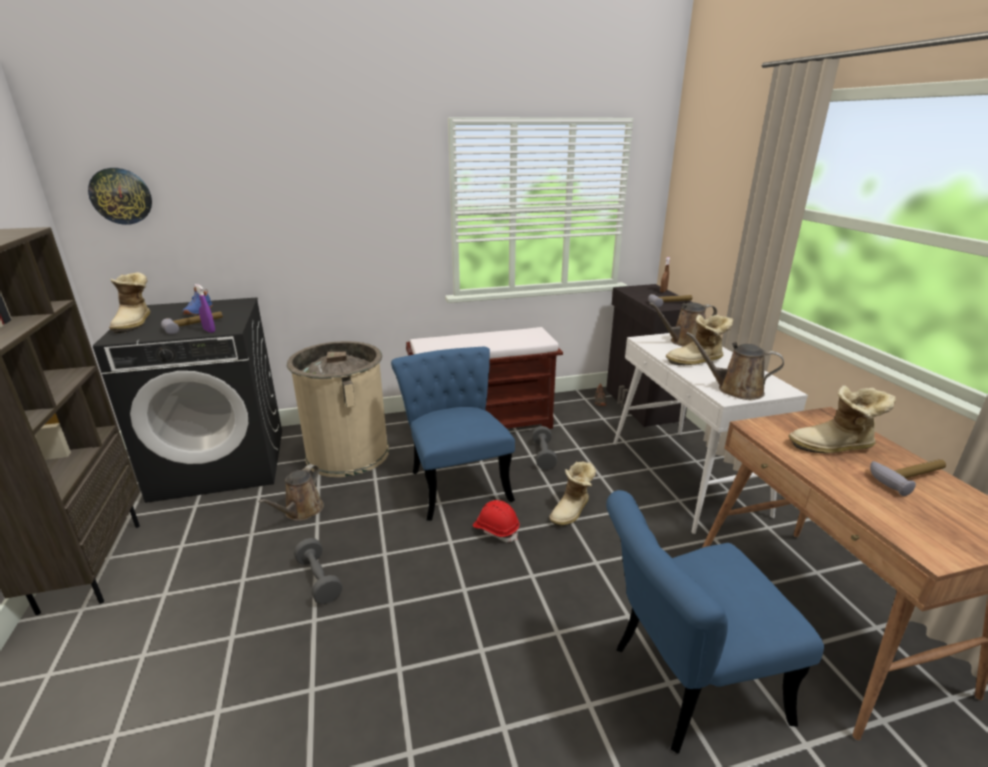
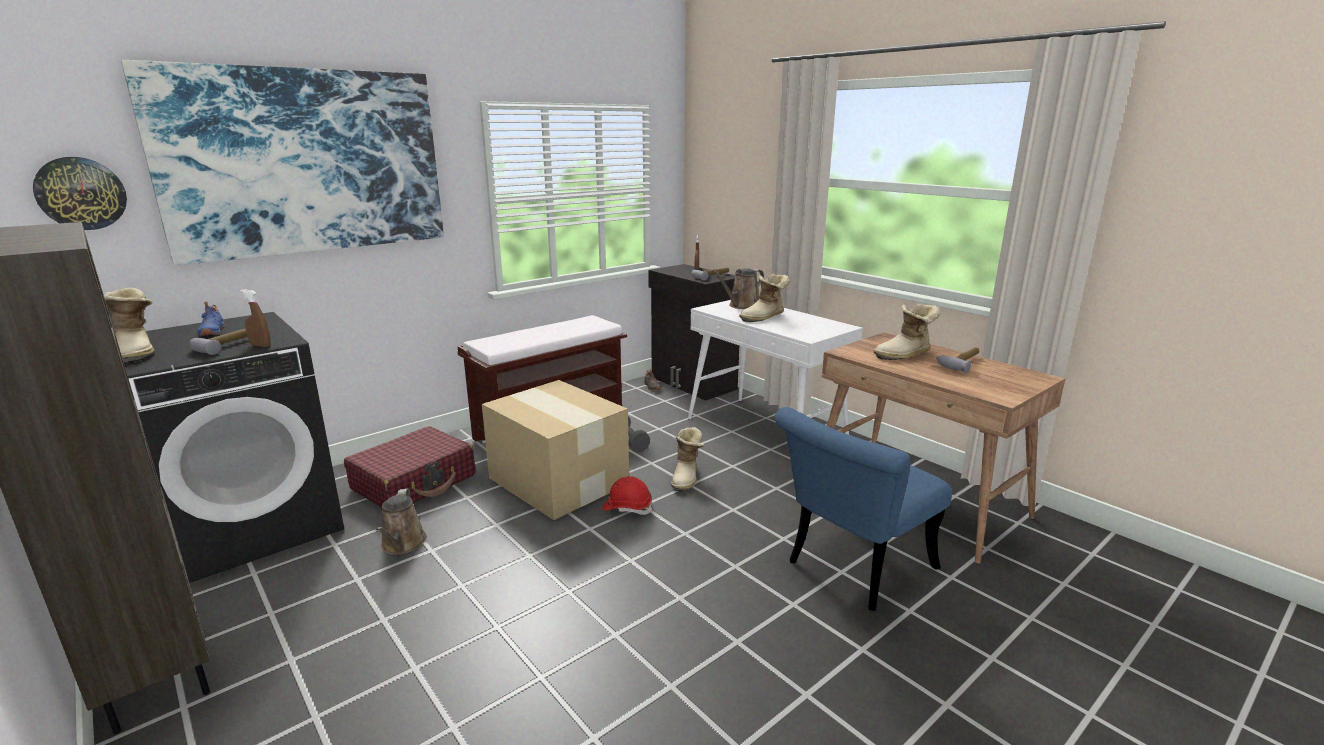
camera: 25 degrees left, 5 degrees down
purple spray bottle [195,284,215,333] -> brown spray bottle [240,289,271,347]
beige trash can [287,341,389,477] -> red suitcase [344,426,475,508]
grey dumbbell [294,538,342,604] -> none
blue chair [391,347,515,521] -> cardboard box [482,380,629,520]
brown watering can [686,332,784,400] -> none
none -> picture [121,60,444,265]

